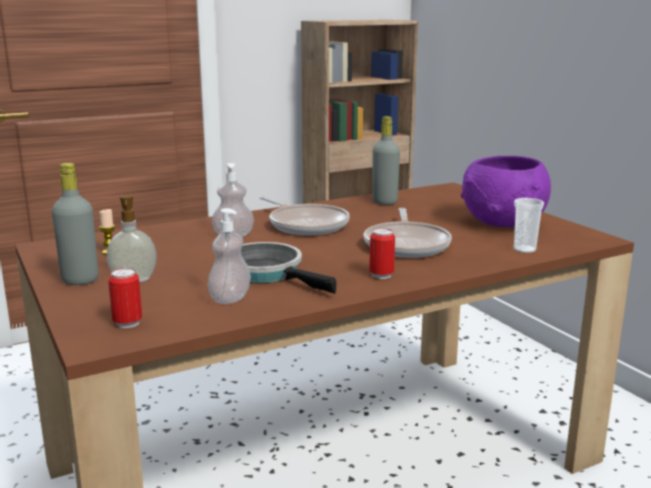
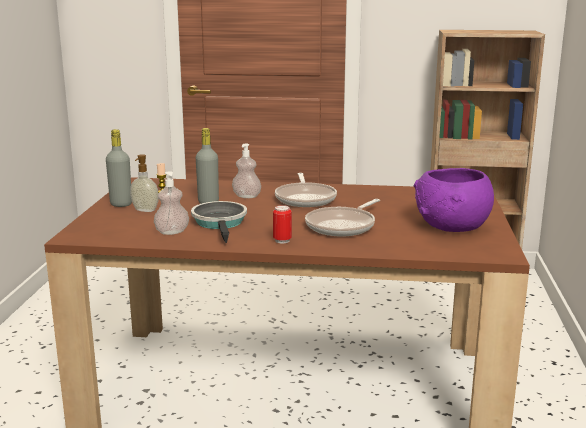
camera: 35 degrees right, 0 degrees up
can [108,268,142,328] -> none
grey bottle [372,116,400,205] -> grey bottle moved to [196,128,219,204]
cup [513,198,544,253] -> none

